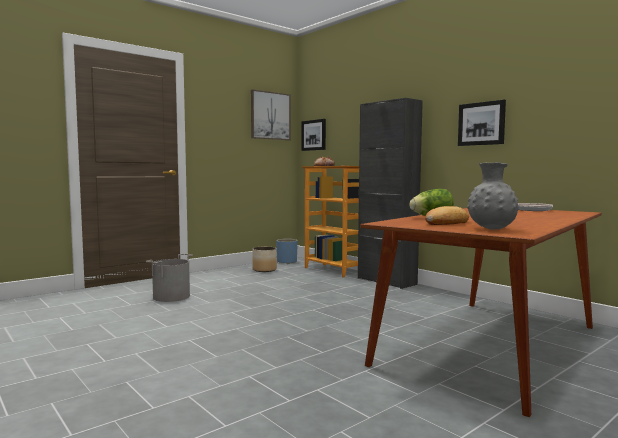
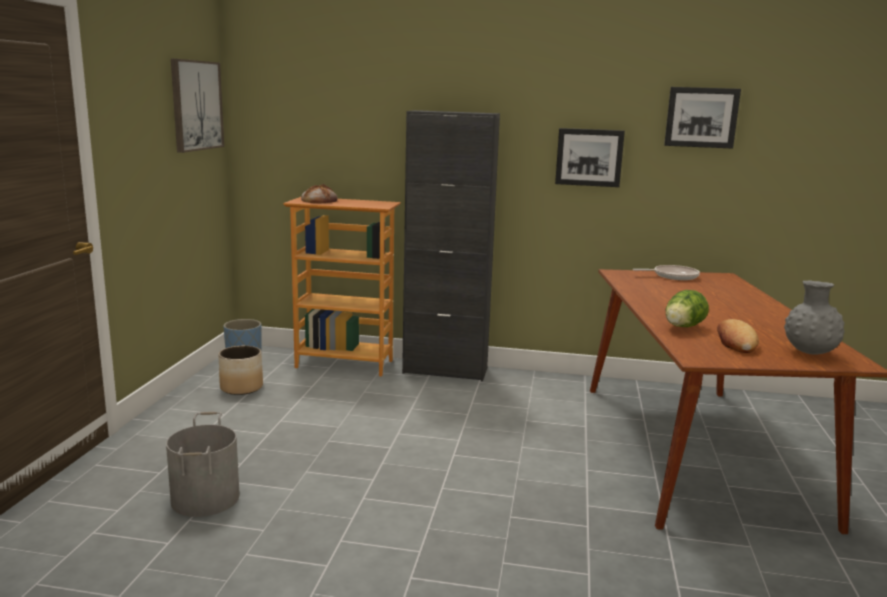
camera: 40 degrees left, 10 degrees up
picture [301,119,326,151] -> picture moved to [664,87,741,149]

